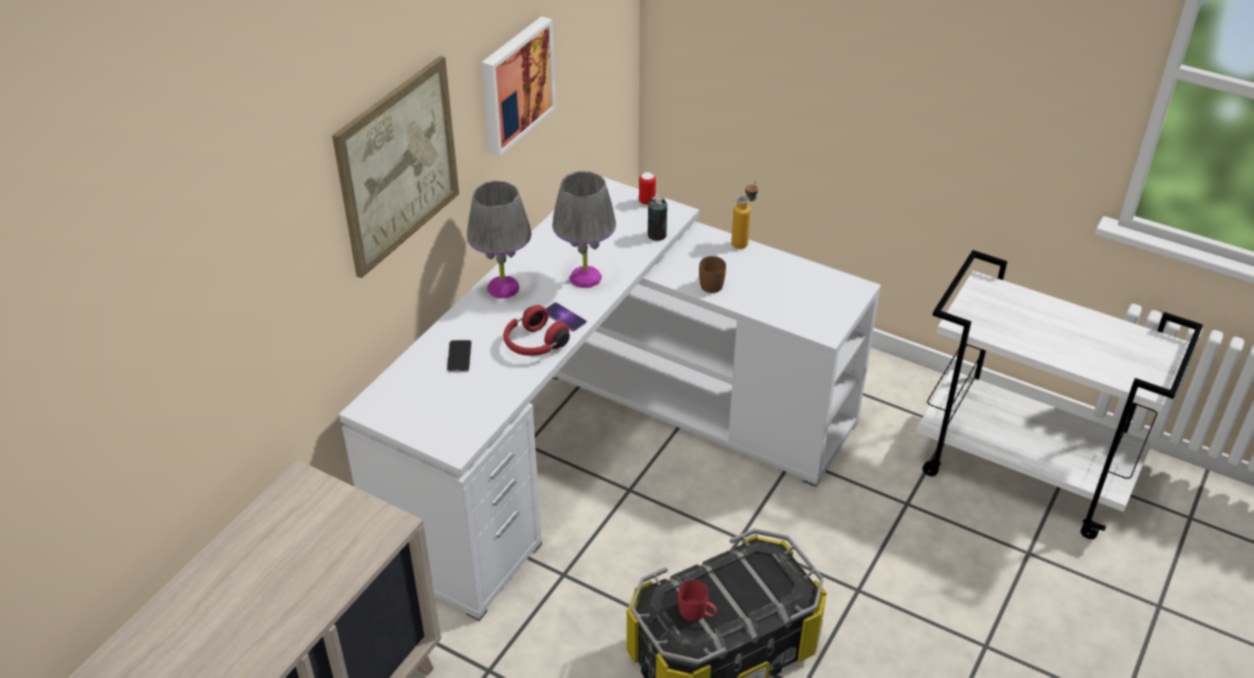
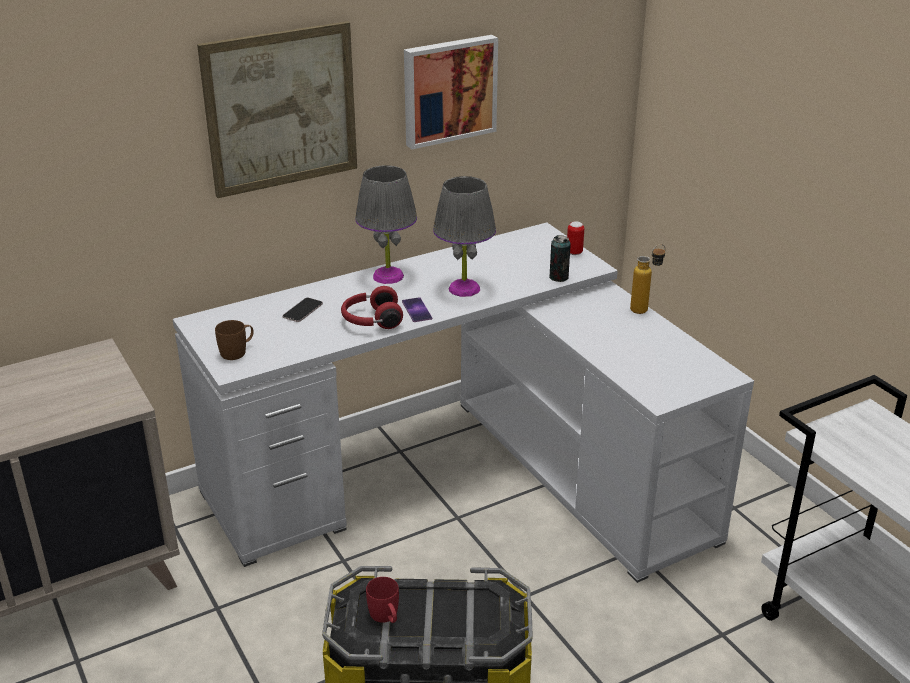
camera: 30 degrees right, 10 degrees down
brown mug [699,256,726,293] -> brown mug moved to [215,320,254,360]

